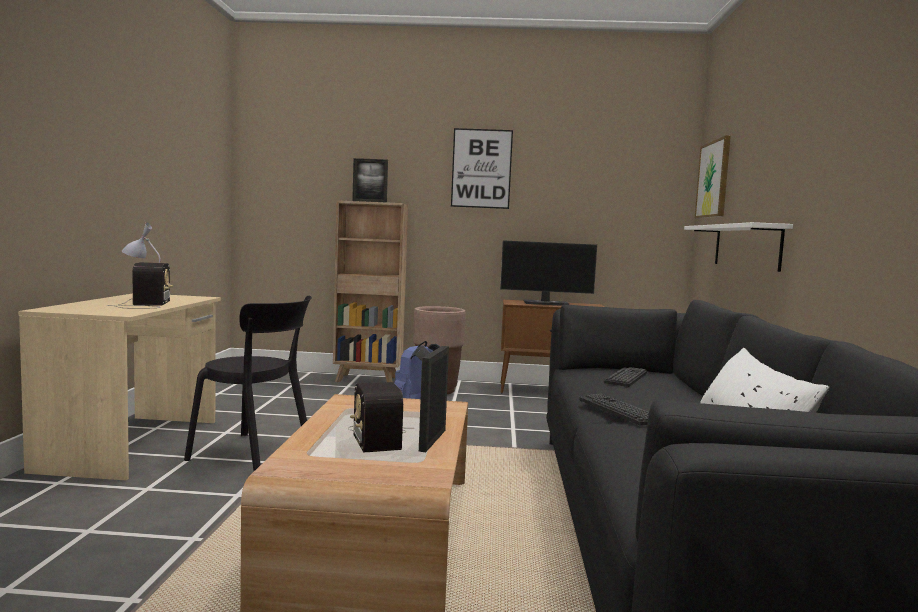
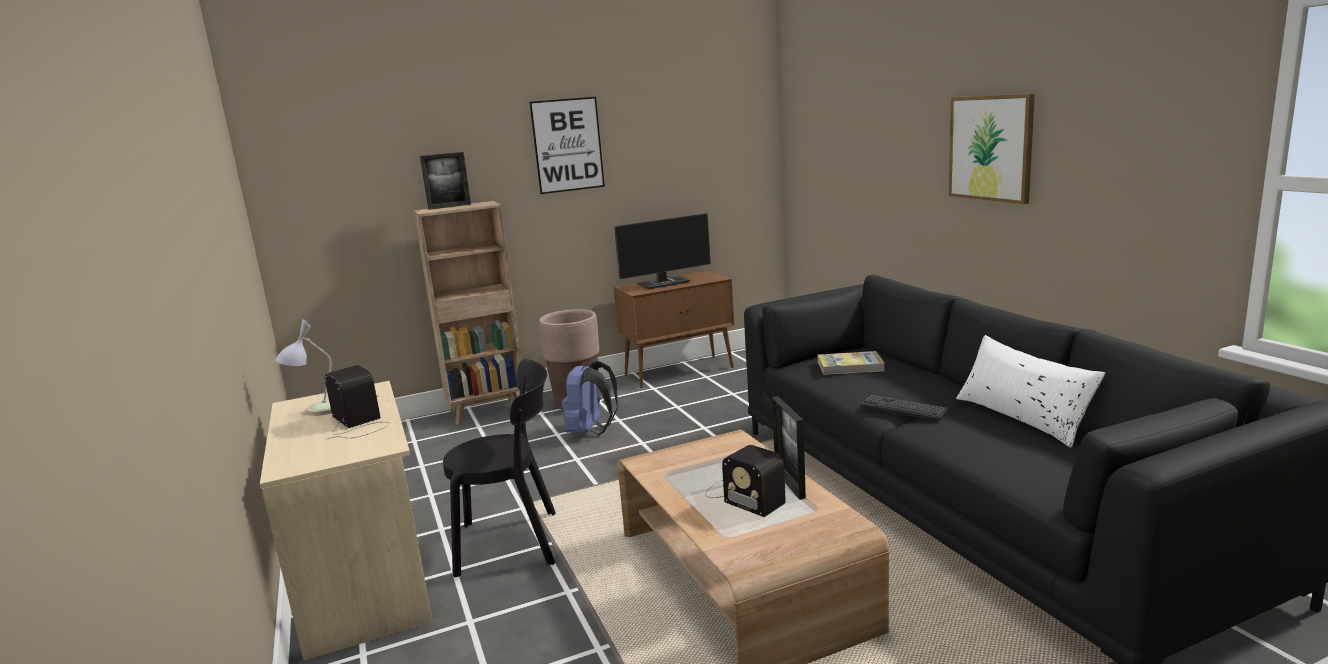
camera: 25 degrees left, 10 degrees up
keyboard [604,367,647,387] -> book [818,351,885,375]
white shelf [684,222,793,272] -> none
picture [695,135,731,218] -> picture moved to [949,93,1035,204]

